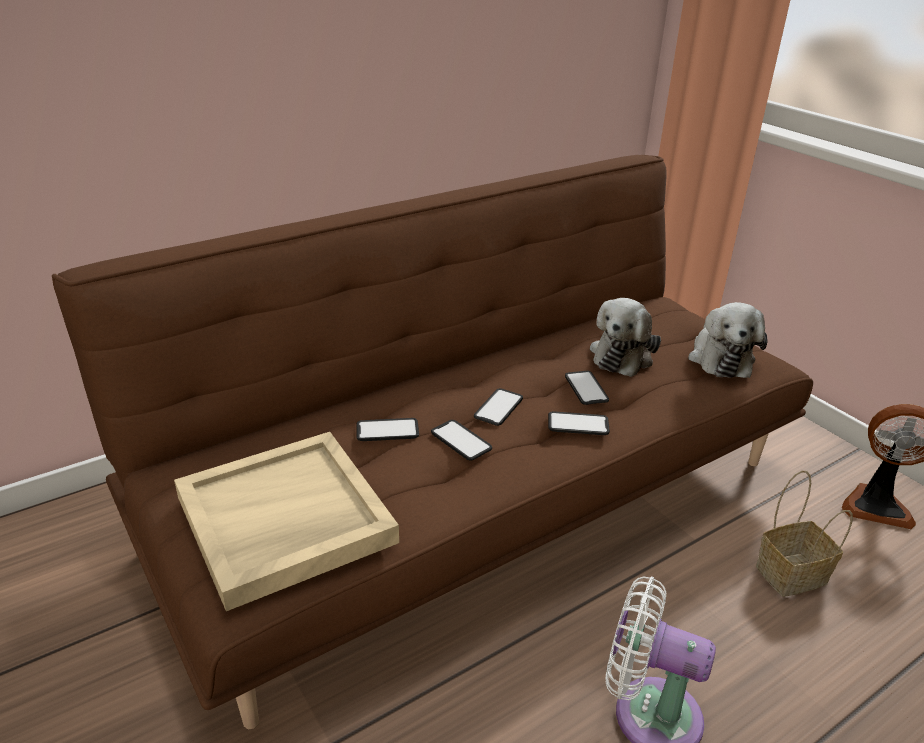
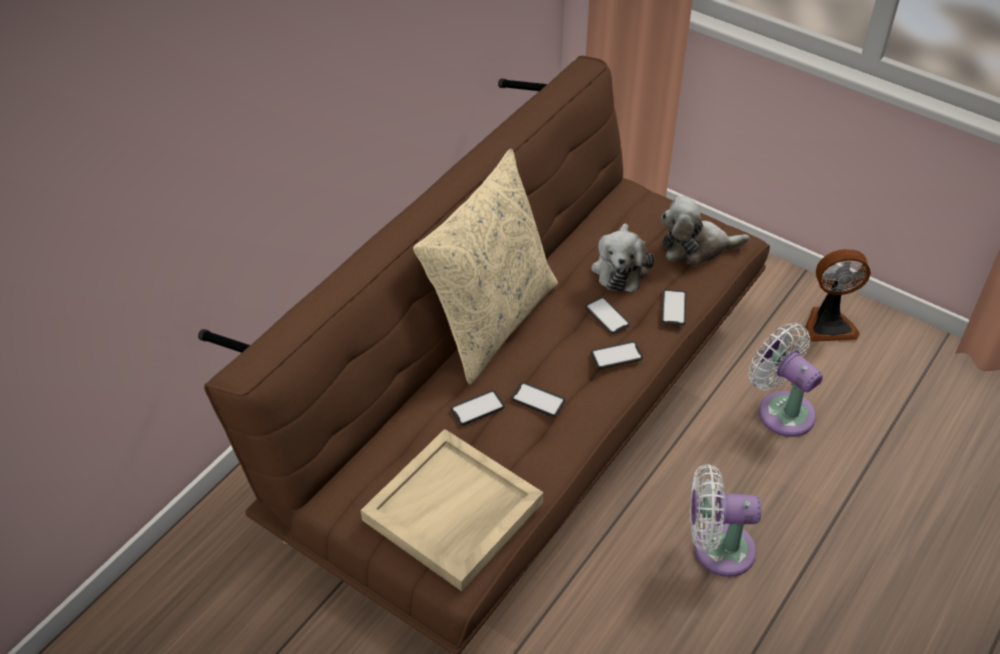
camera: 20 degrees left, 15 degrees up
phone [474,388,523,426] -> phone moved to [661,289,686,325]
plush toy [688,302,767,378] -> plush toy turned 105 degrees clockwise [661,196,750,266]
basket [756,471,853,597] -> white fan [749,323,823,437]
none -> beige pillow [413,149,558,384]

